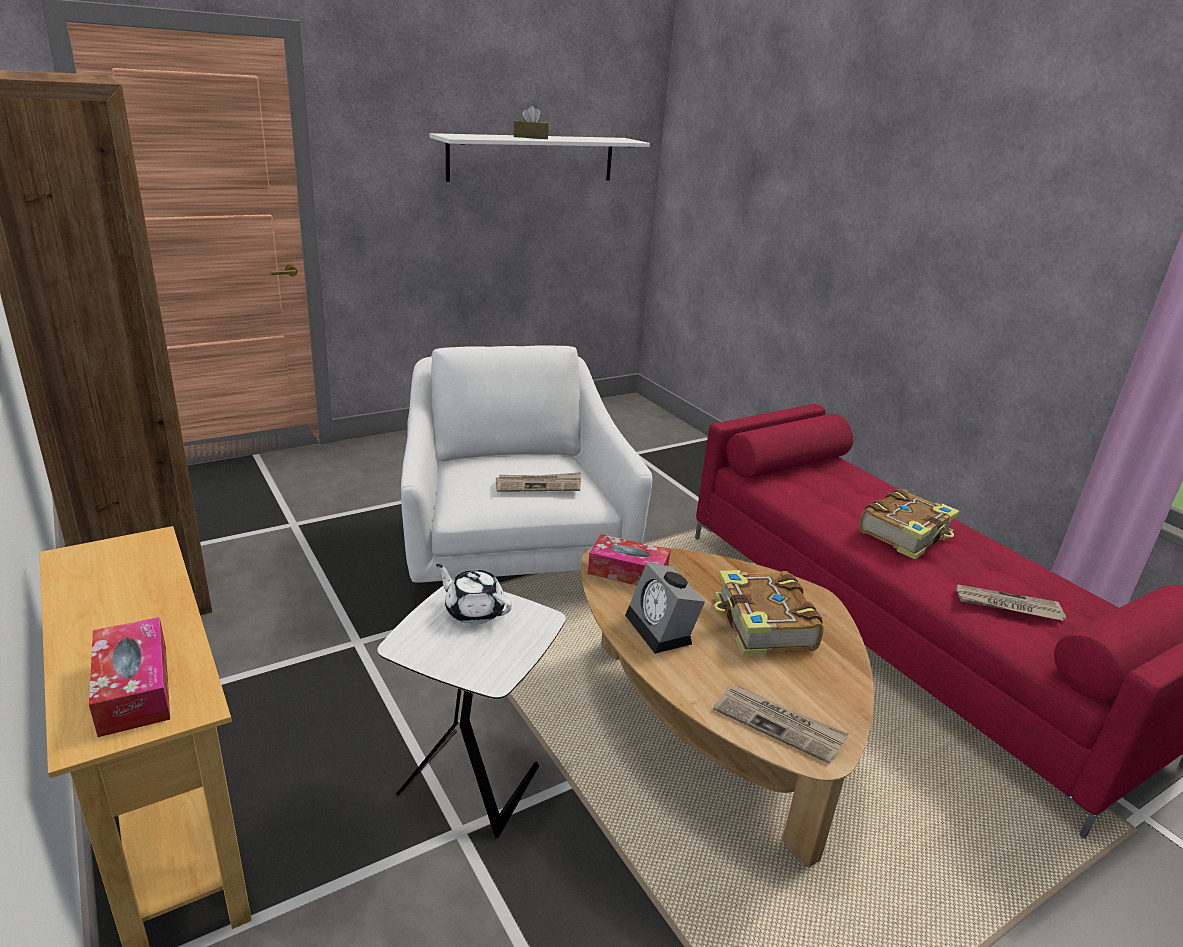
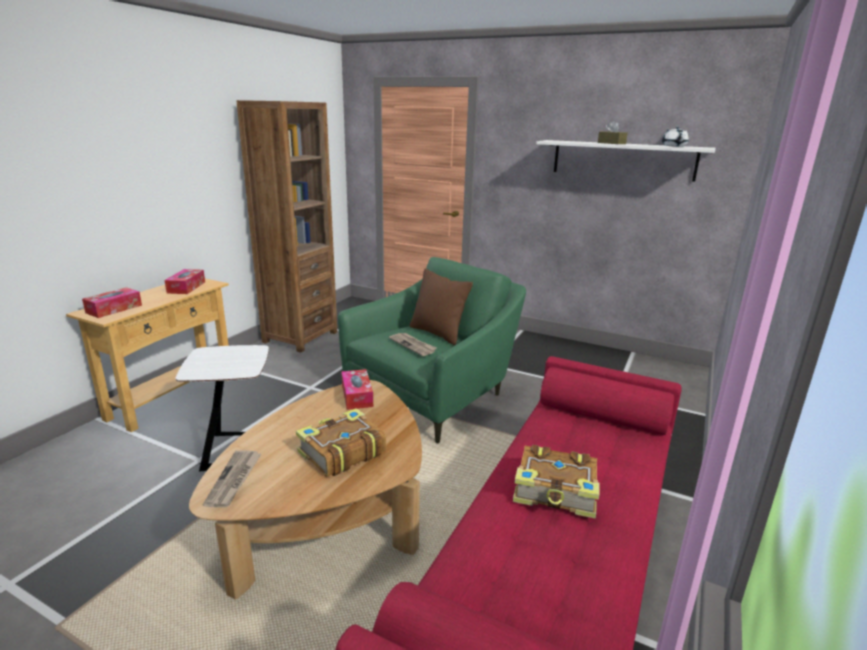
camera: 60 degrees right, 5 degrees down
white armchair [401,345,652,605] -> green armchair [338,257,526,444]
white teapot [436,564,512,624] -> white teapot moved to [662,126,689,147]
alarm clock [625,563,705,654] -> none
newspaper [956,585,1066,621] -> none
none -> tissue box [165,269,205,294]
none -> brown pillow [410,268,473,345]

